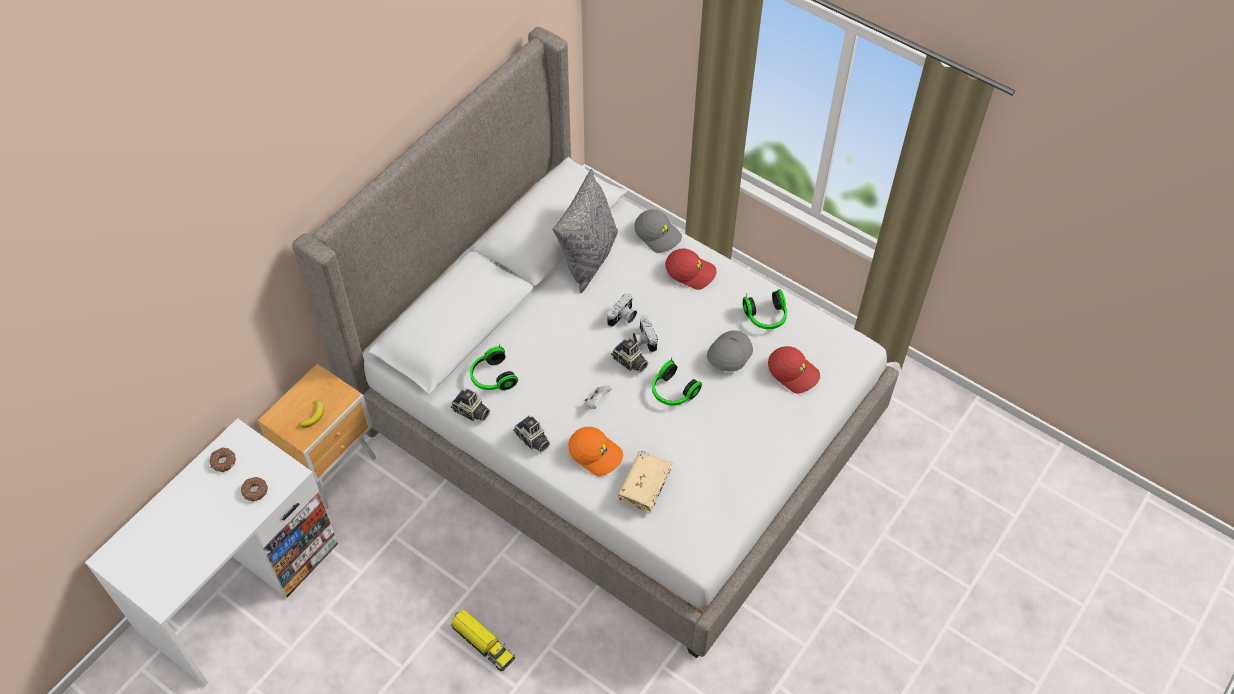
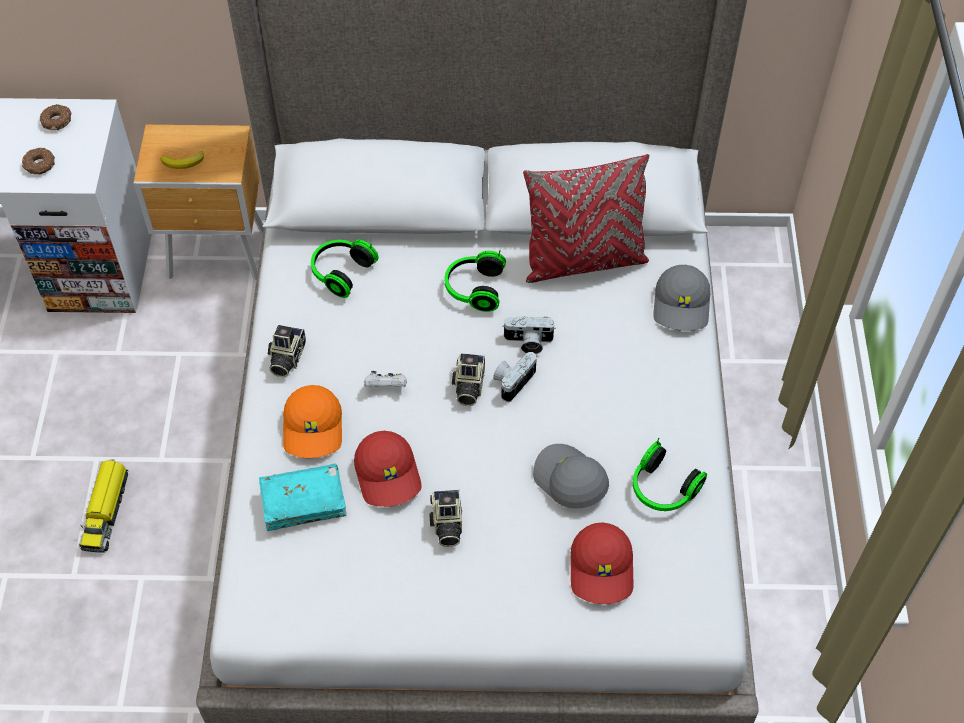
camera: 55 degrees right, 0 degrees up
camera [451,389,490,421] -> camera moved to [429,490,462,547]
grey pillow [553,169,618,293] -> red pillow [523,154,649,283]
beige book [617,451,672,514] -> turquoise book [259,464,346,531]
headphones [652,357,702,405] -> headphones moved to [445,250,506,312]
red cap [665,248,717,290] -> red cap moved to [354,431,422,507]
grey cap [707,330,753,372] -> grey cap turned 120 degrees counterclockwise [533,444,609,509]

